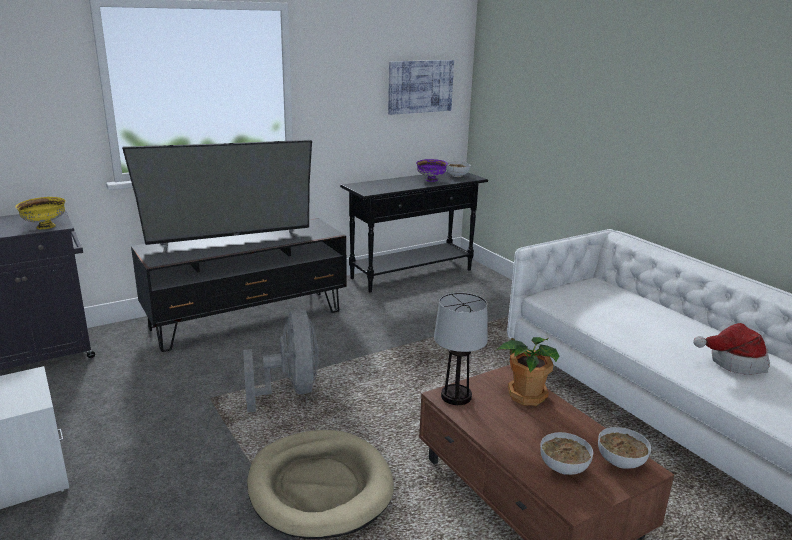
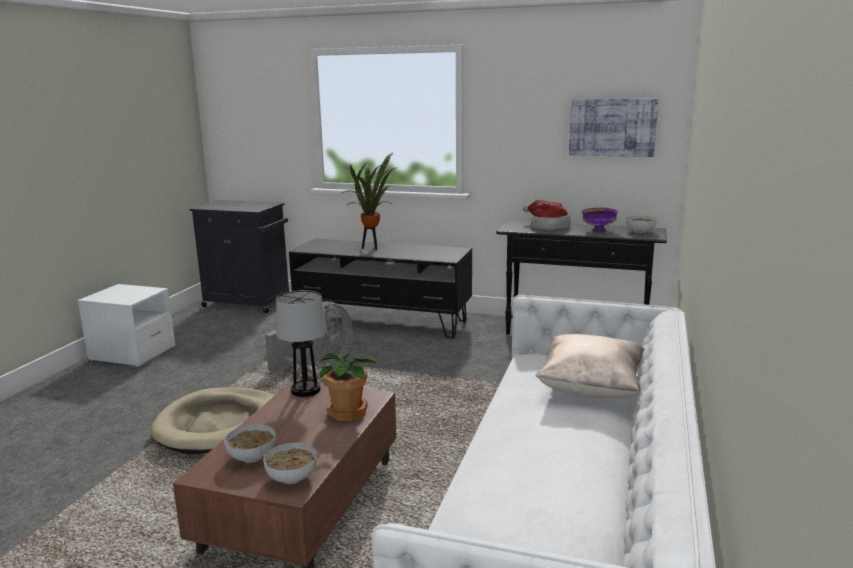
camera: 50 degrees right, 5 degrees down
yellow bowl [15,197,66,229] -> none
television [122,140,312,254] -> potted plant [340,153,396,250]
hat [693,323,770,375] -> hat moved to [523,200,571,230]
none -> beige pillow [536,334,645,398]

